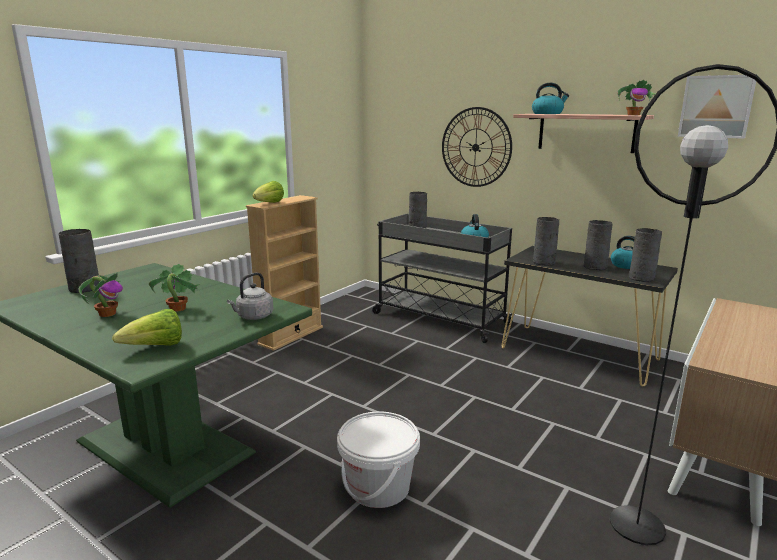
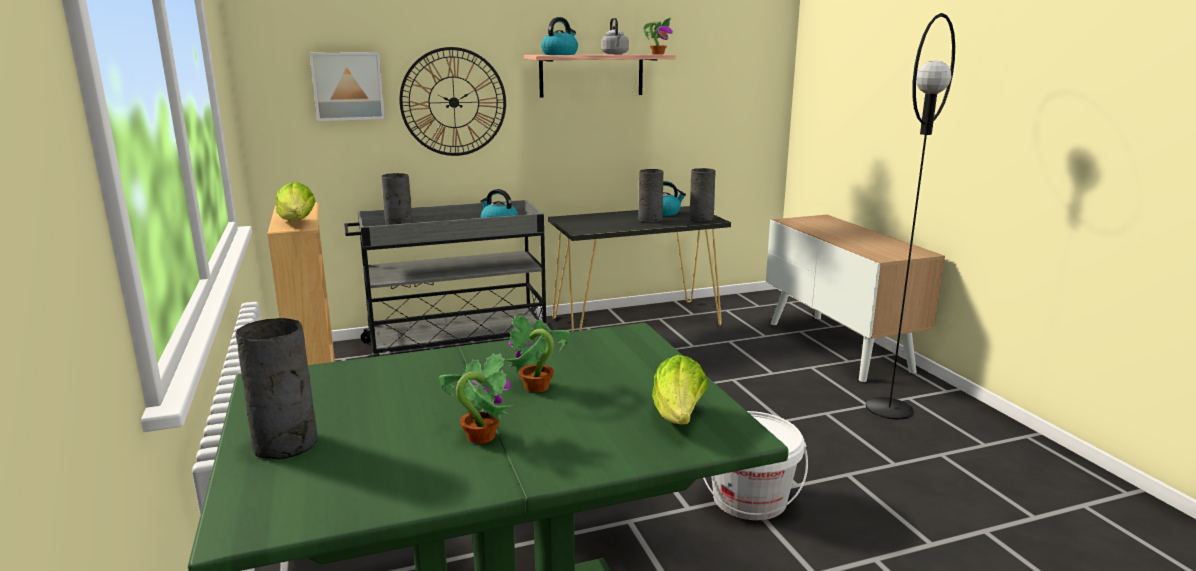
camera: 55 degrees left, 0 degrees up
grey kettle [227,273,274,320] -> grey kettle moved to [601,18,629,54]
grey vase [533,217,559,266] -> none
picture [678,74,757,139] -> picture moved to [310,52,385,121]

